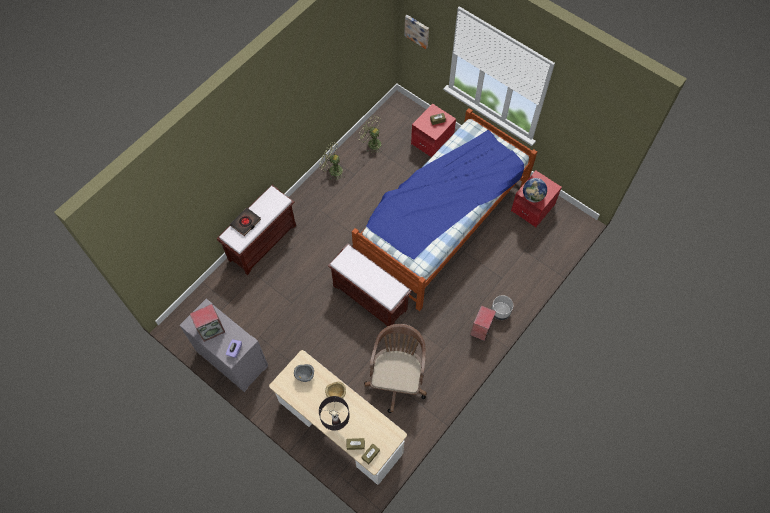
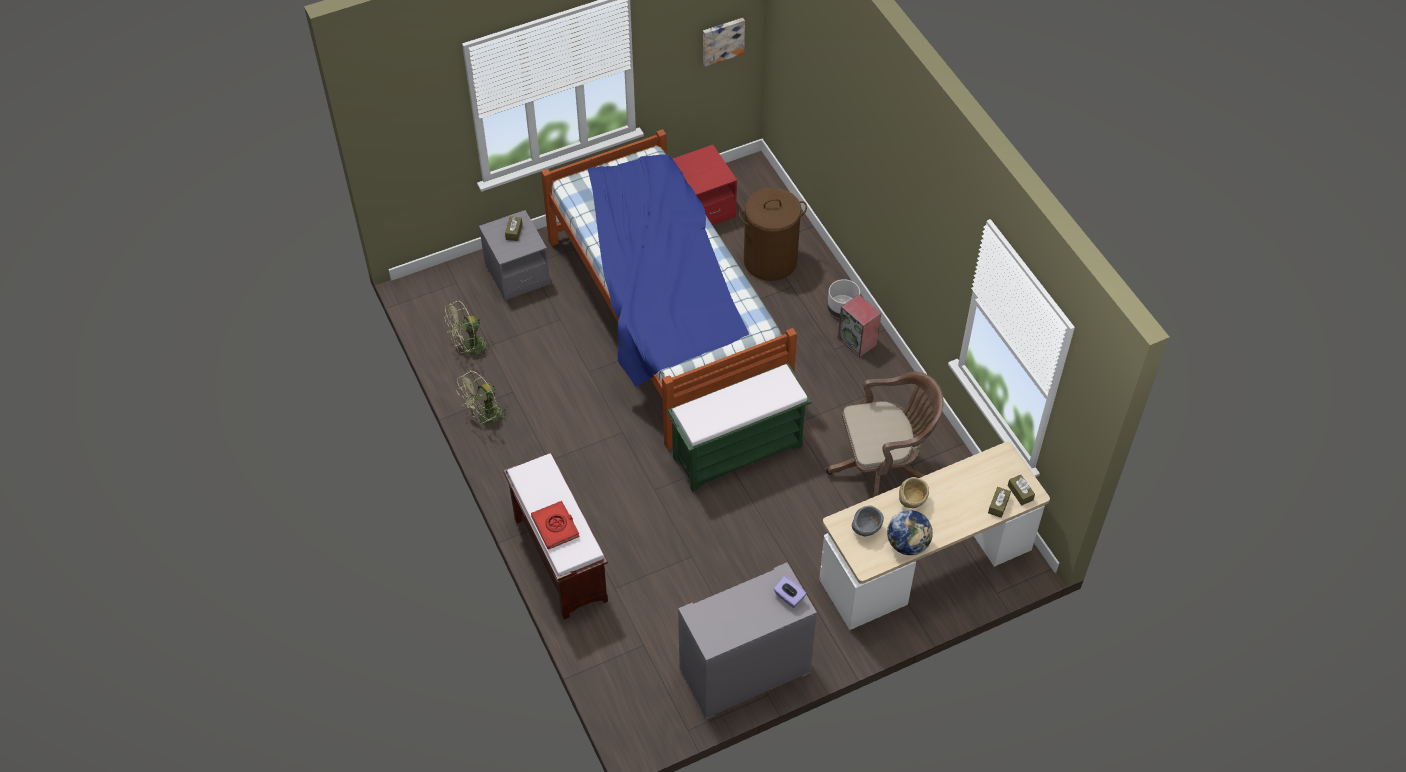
camera: 65 degrees left, 10 degrees down
speaker [190,304,225,342] -> none
black book [230,208,261,236] -> red book [531,501,580,550]
black table lamp [319,396,350,431] -> none
brown bench [328,243,412,326] -> green bench [667,363,812,492]
brown office chair [364,324,427,413] -> brown office chair turned 135 degrees clockwise [826,372,944,497]
picture [404,15,429,49] -> picture moved to [703,18,745,67]
red nightstand [411,104,456,157] -> grey nightstand [479,210,551,301]
globe [523,178,547,202] -> globe moved to [887,510,933,556]
none -> brown laundry basket [739,187,807,281]

